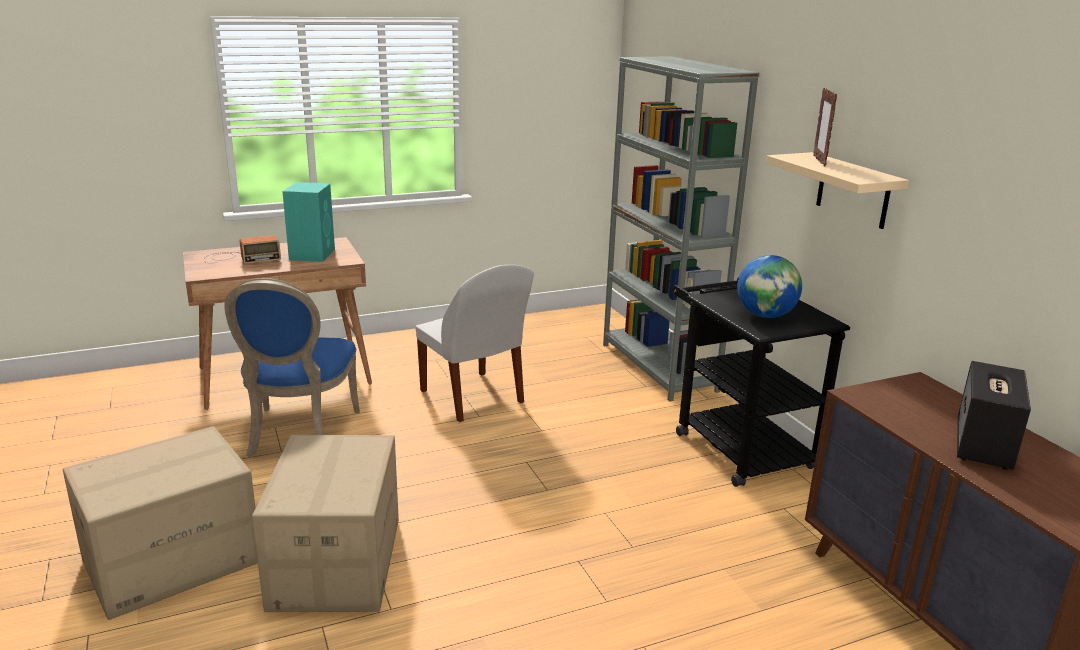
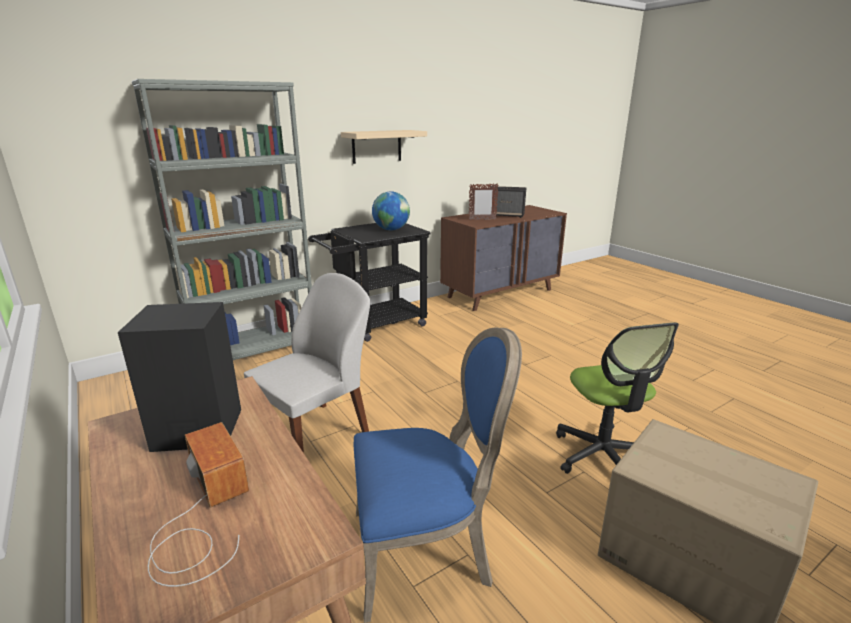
camera: 100 degrees left, 0 degrees up
cardboard box [252,435,399,612] -> office chair [556,322,679,474]
turquoise speaker [282,182,335,262] -> black speaker [118,302,241,452]
picture frame [813,88,837,167] -> picture frame moved to [469,183,499,220]

